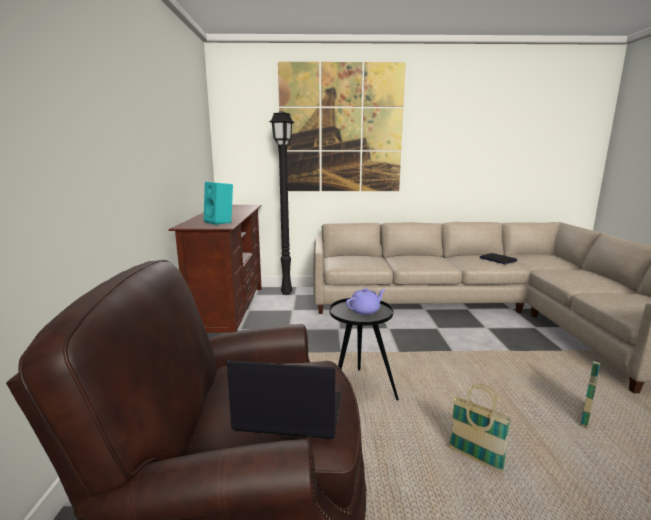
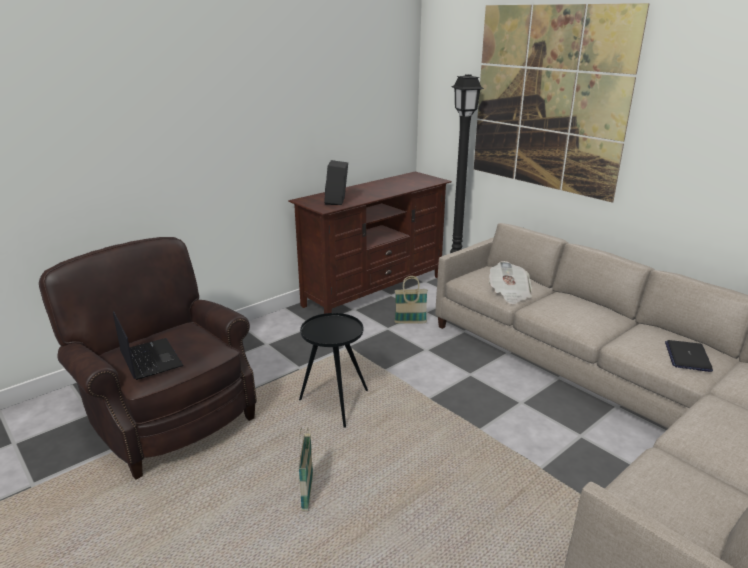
camera: 50 degrees right, 10 degrees up
turquoise speaker [204,182,233,225] -> black speaker [324,160,348,205]
purple teapot [346,288,386,315] -> none
basket [580,353,603,428] -> basket moved to [394,276,428,324]
none -> newspaper [489,261,532,304]

